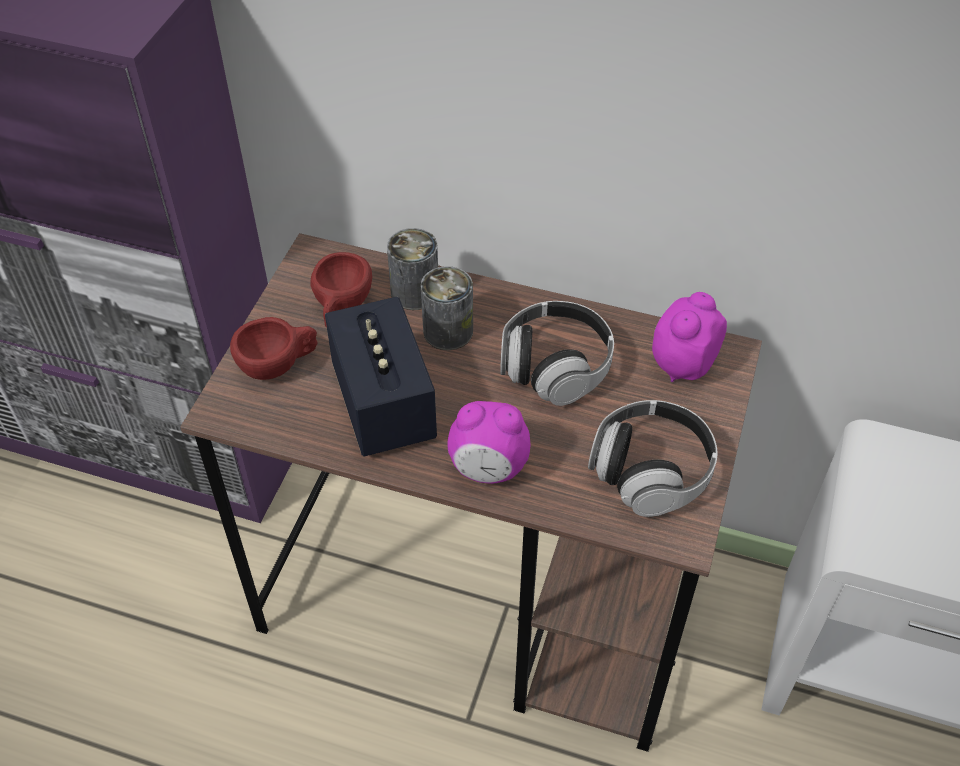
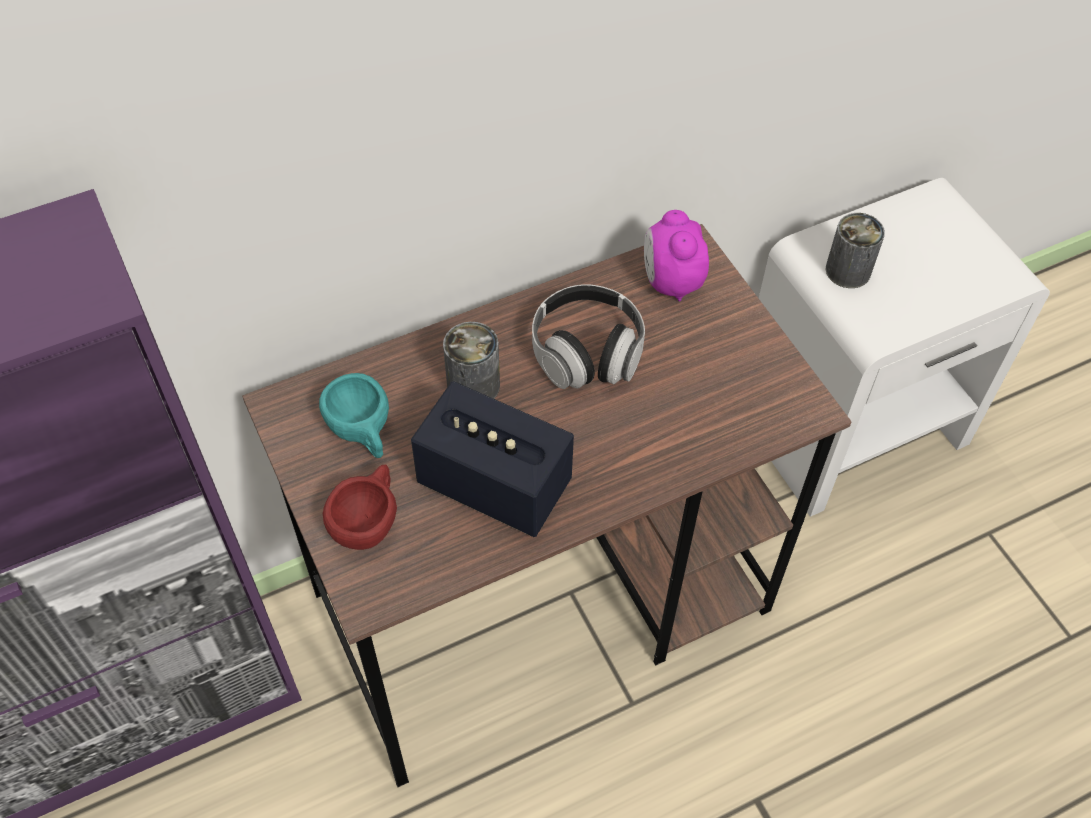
camera: 45 degrees left, 5 degrees up
red cup [310,252,372,328] -> turquoise cup [319,373,389,458]
can [387,228,438,310] -> can moved to [826,213,885,288]
alarm clock [448,401,530,484] -> none
headphones [588,400,718,517] -> none

